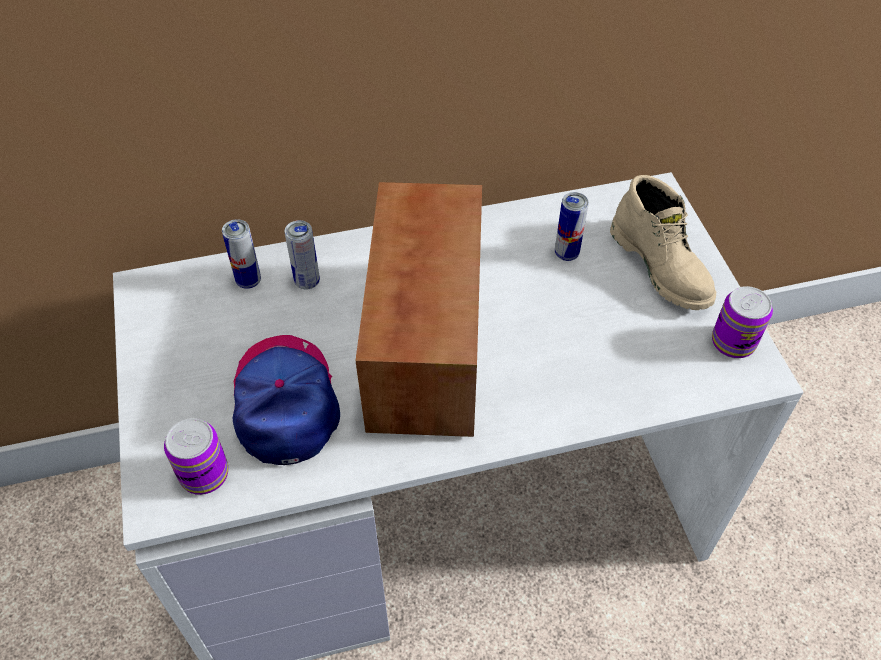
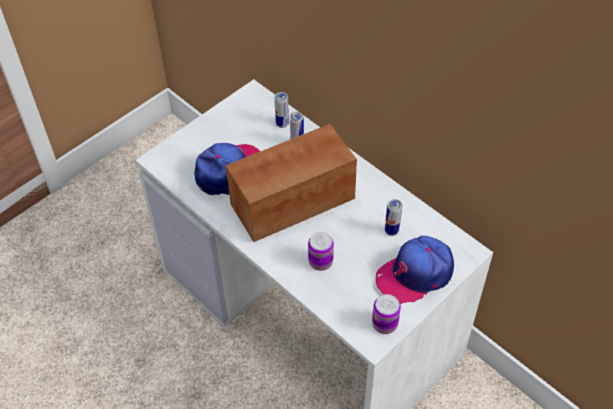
camera: 60 degrees right, 0 degrees up
can [164,418,228,495] -> can moved to [308,232,334,271]
beige boot [610,175,716,310] -> cap [376,236,454,304]

